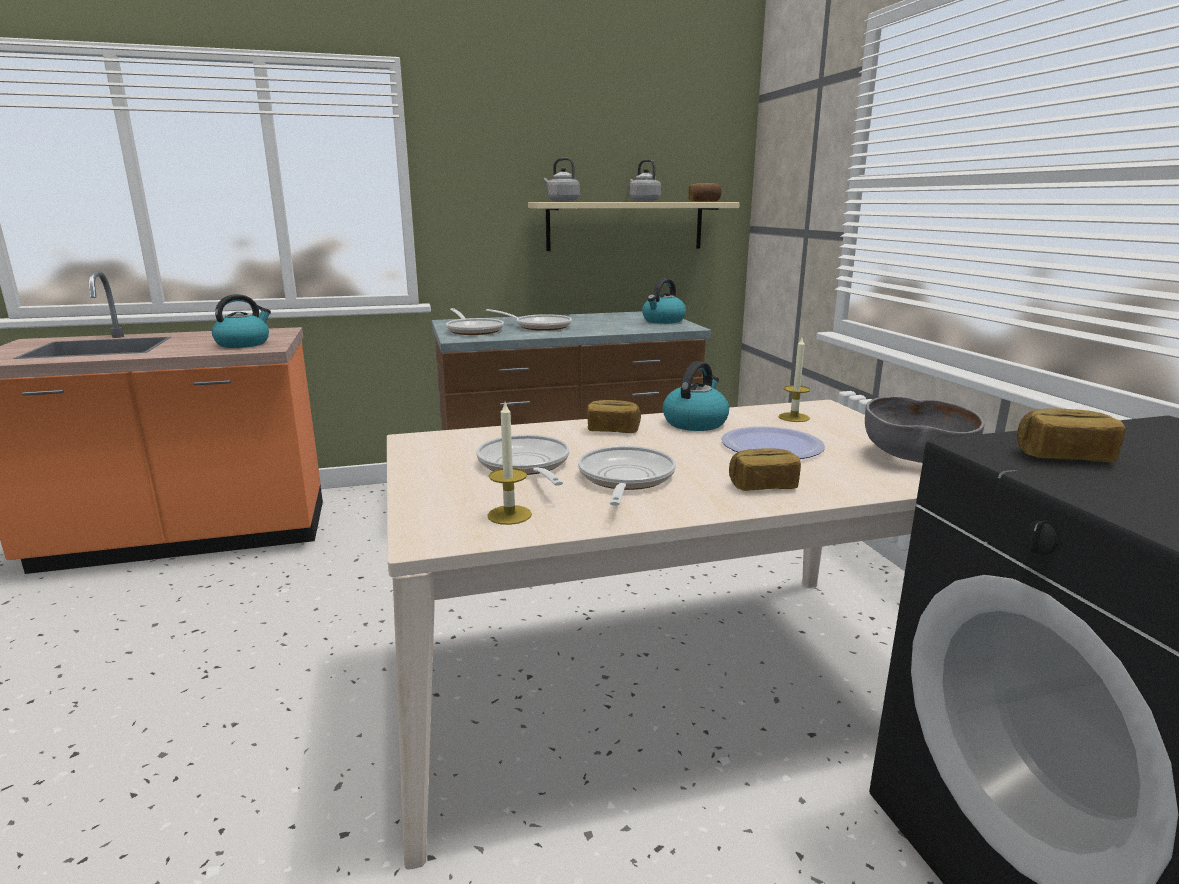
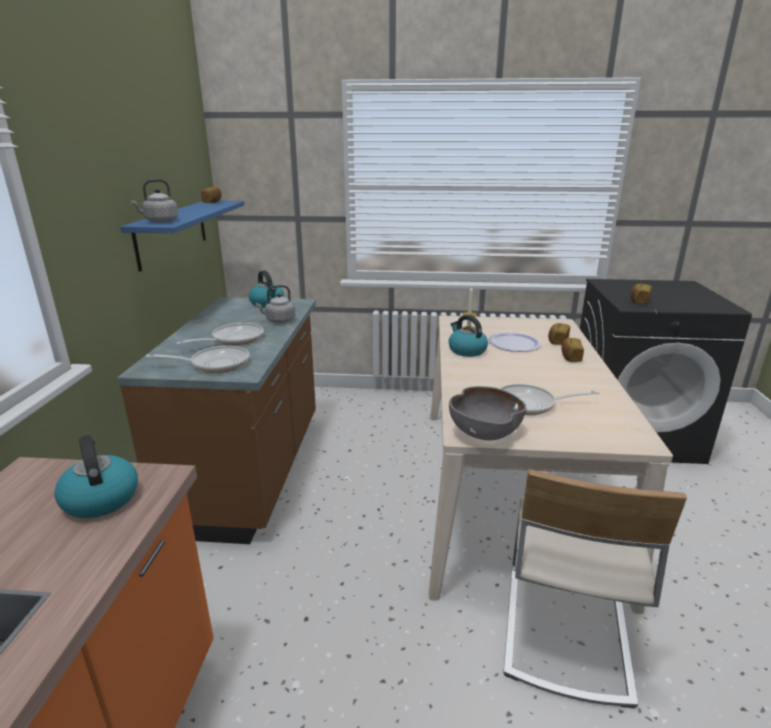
camera: 70 degrees left, 5 degrees up
candle [487,403,532,525] -> none
beige shelf [528,202,740,251] -> blue shelf [120,201,245,272]
frying pan [578,446,676,506] -> none
bread [587,400,641,433] -> bread moved to [548,323,570,345]
grey kettle [629,159,661,202] -> grey kettle moved to [256,285,295,323]
grey bowl [865,396,985,463] -> grey bowl moved to [449,386,526,441]
none -> beige chair [503,469,687,708]

